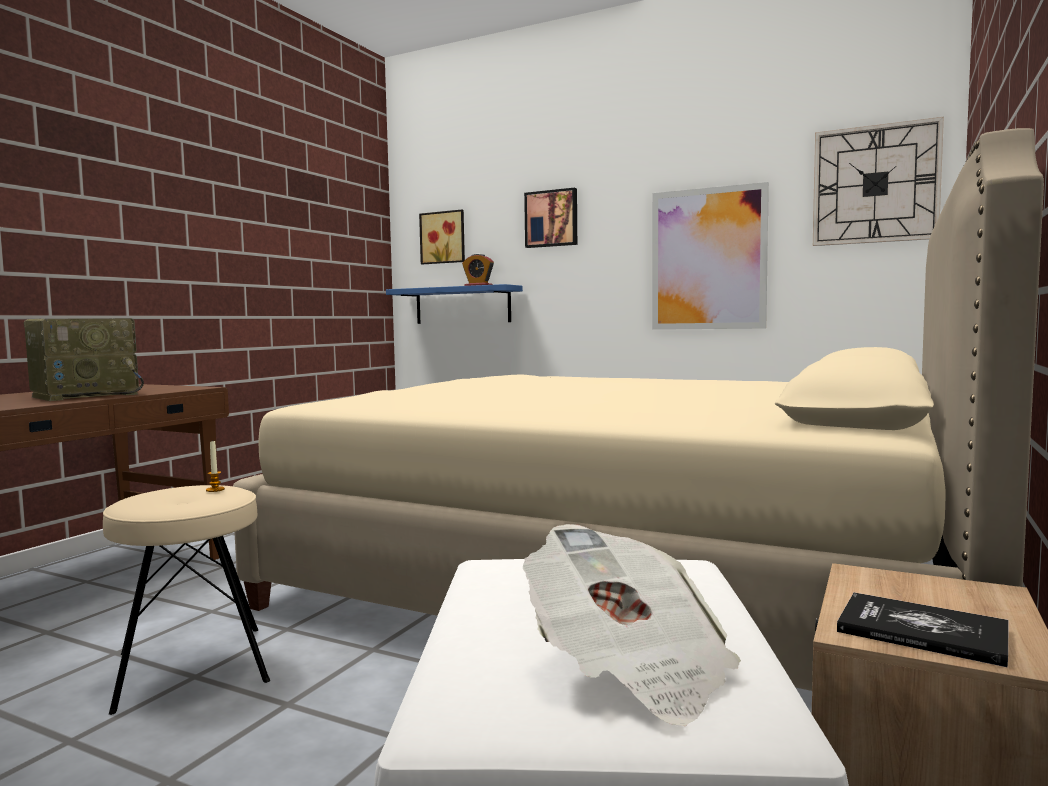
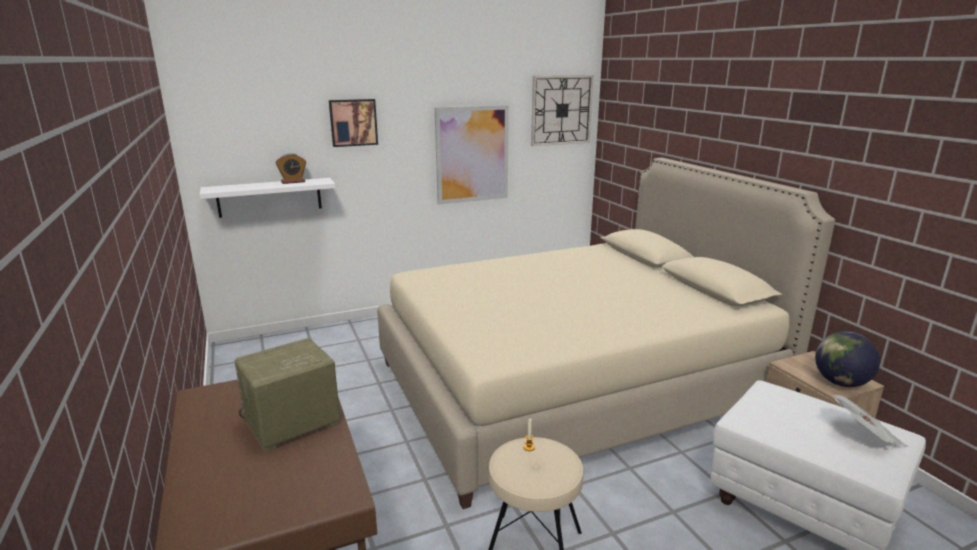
camera: 50 degrees left, 15 degrees up
radio [24,318,144,401] -> radio turned 120 degrees counterclockwise [234,338,340,453]
blue shelf [386,284,523,324] -> white shelf [200,178,336,218]
picture [419,209,465,264] -> none
book [837,592,1009,668] -> globe [815,331,880,387]

